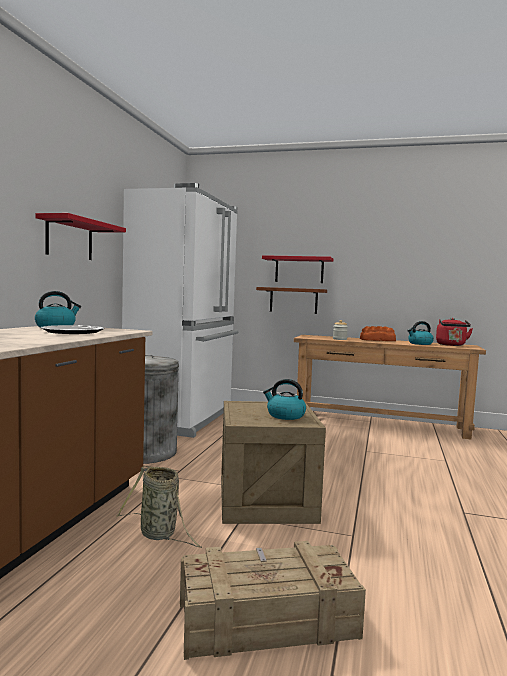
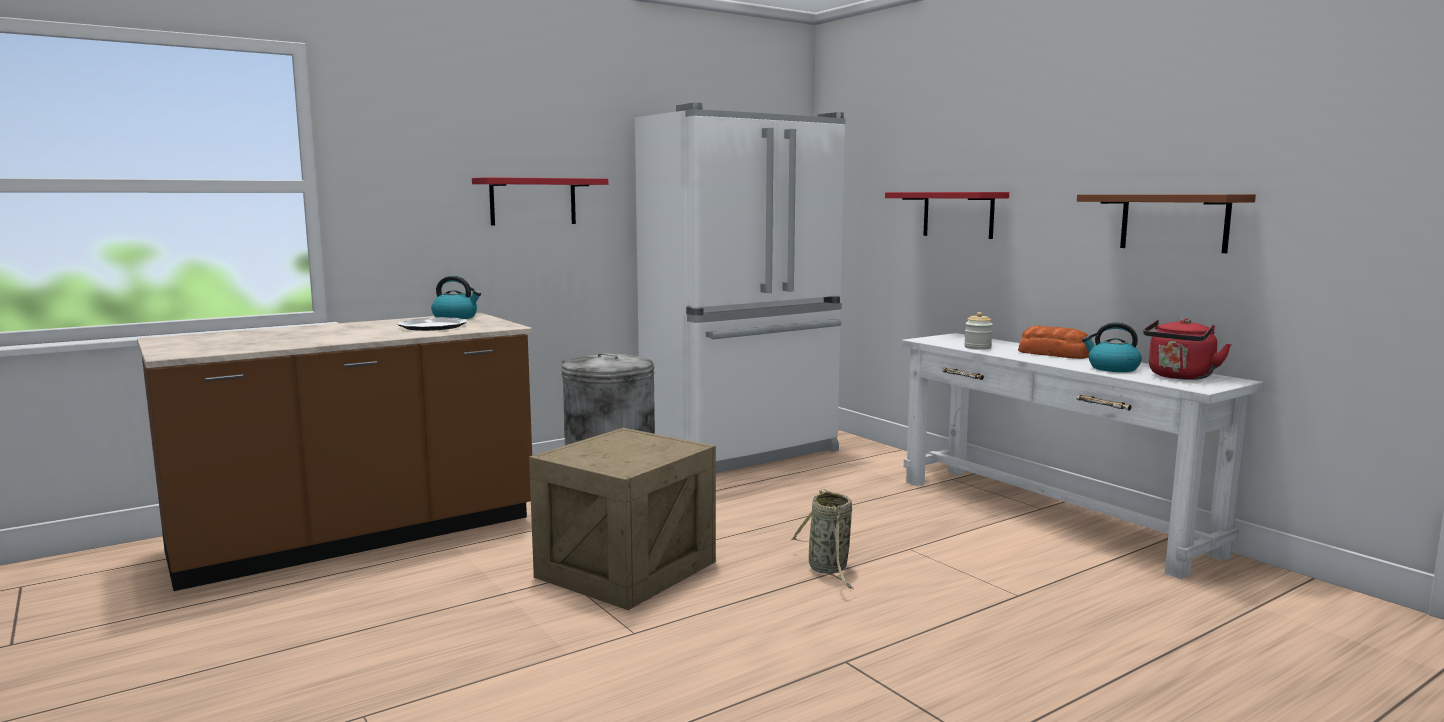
camera: 40 degrees right, 5 degrees up
basket [116,466,202,548] -> basket moved to [791,489,854,589]
crate [180,541,366,660] -> none
brown shelf [256,287,327,314] -> brown shelf moved to [1077,194,1256,253]
kettle [263,379,306,420] -> none
brown console table [294,335,486,439] -> white console table [902,333,1264,579]

